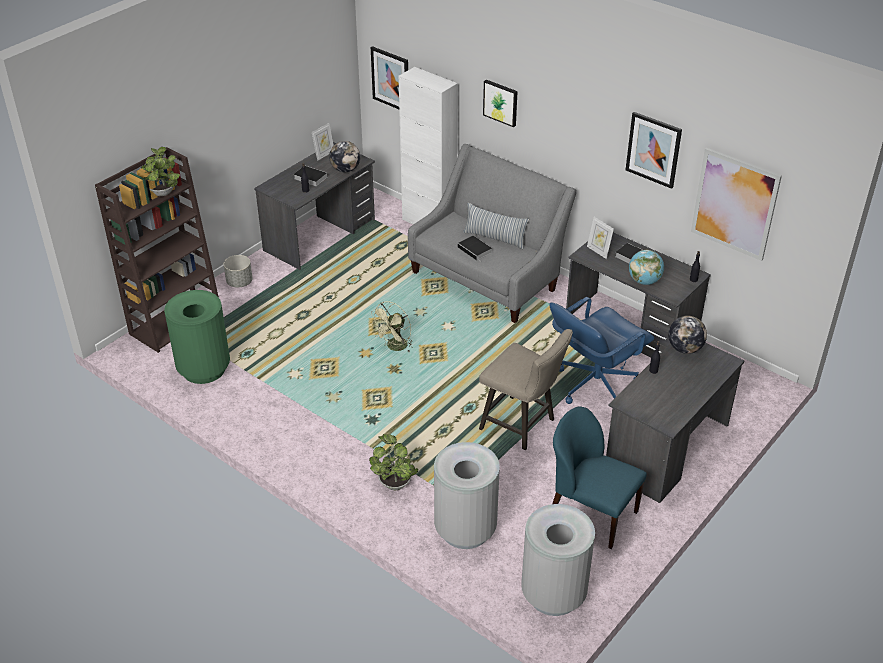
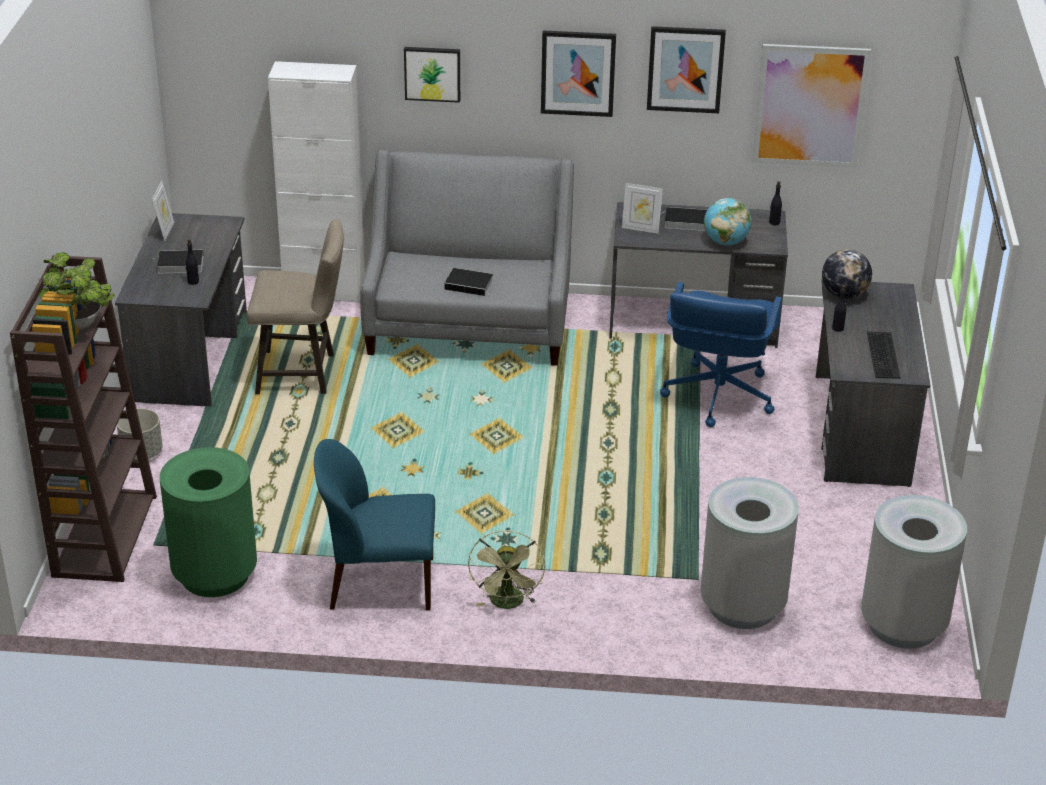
camera: 35 degrees left, 5 degrees down
globe [329,141,360,172] -> none
potted plant [369,434,418,490] -> none
green fan [370,301,412,353] -> green fan moved to [468,530,545,609]
picture [371,46,408,109] -> picture moved to [541,30,616,117]
pillow [463,203,529,249] -> none
beige stool [479,329,573,450] -> beige stool moved to [246,219,344,394]
blue chair [553,406,647,549] -> blue chair moved to [314,439,435,610]
none -> keyboard [867,331,900,379]

